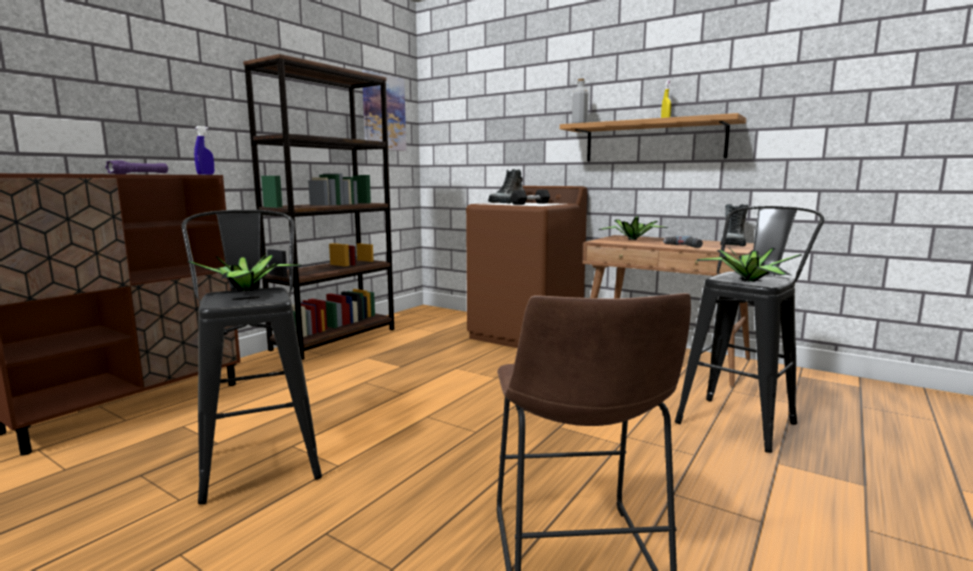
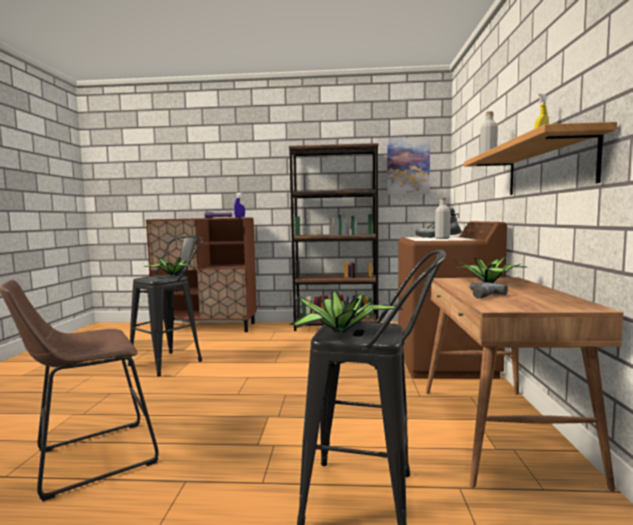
camera: 60 degrees right, 5 degrees down
black dumbbell [511,190,550,205] -> grey bottle [435,198,451,239]
boot [720,204,748,246] -> none

